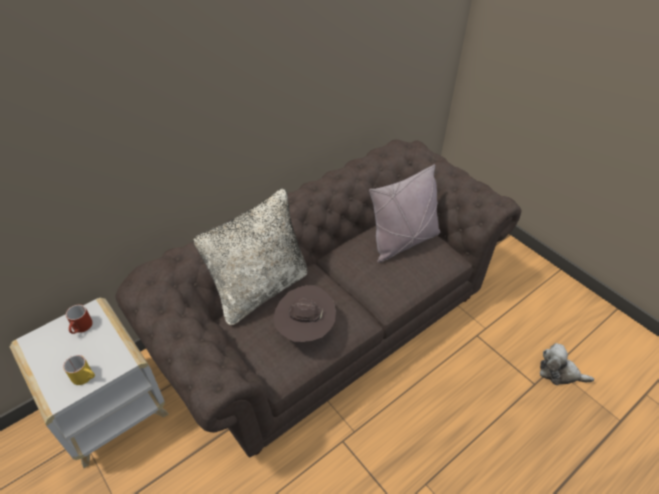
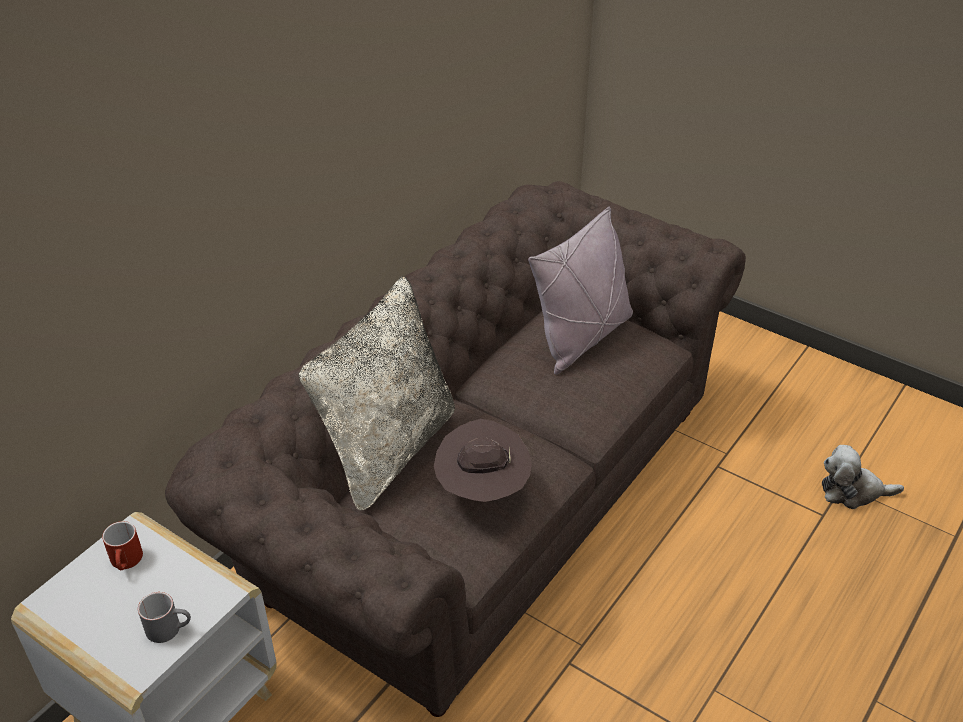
camera: 15 degrees left, 5 degrees down
yellow mug [63,355,95,385] -> grey mug [138,592,191,643]

